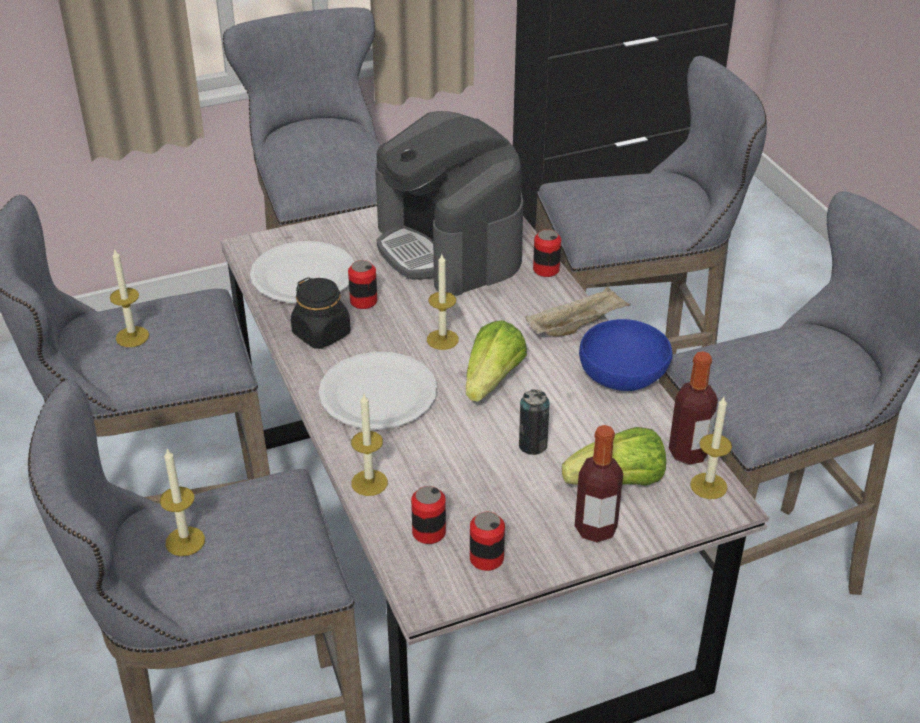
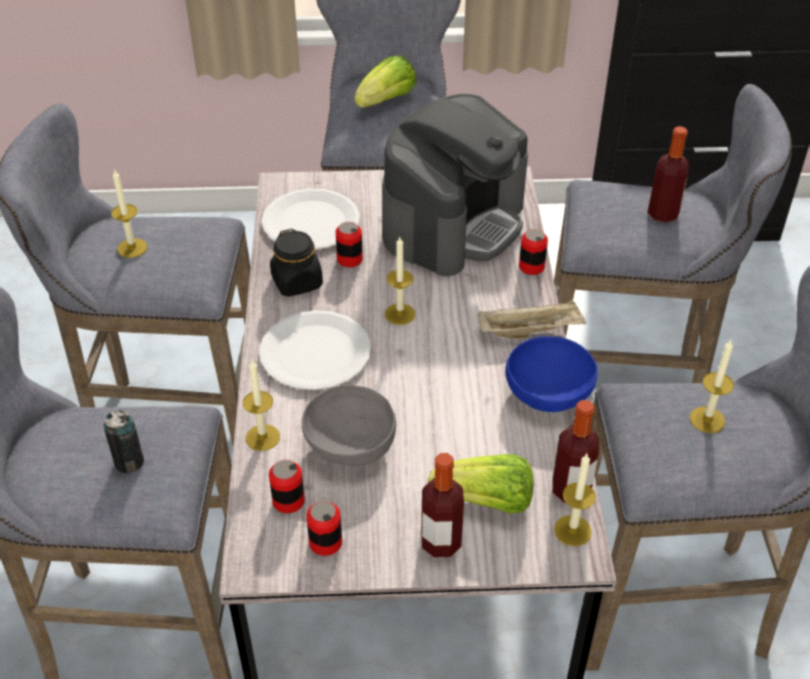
camera: 20 degrees right, 5 degrees up
candle [160,448,205,556] -> candle moved to [690,340,734,433]
coffee machine [375,111,523,296] -> coffee machine turned 135 degrees counterclockwise [382,94,528,276]
lettuce [466,320,527,402] -> lettuce moved to [355,55,416,107]
can [519,389,550,455] -> can moved to [104,410,144,474]
none -> grey bowl [302,385,396,466]
none -> bottle [648,126,690,223]

